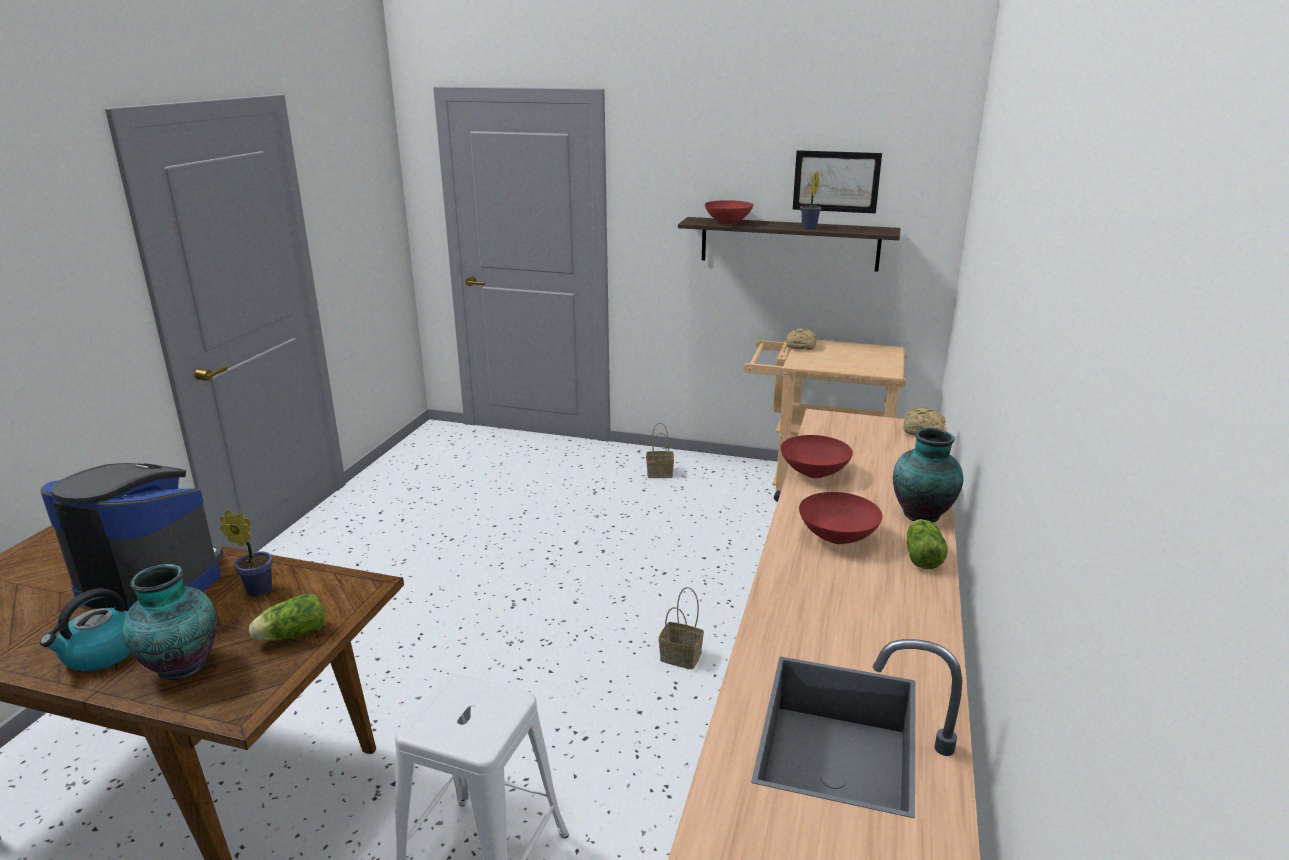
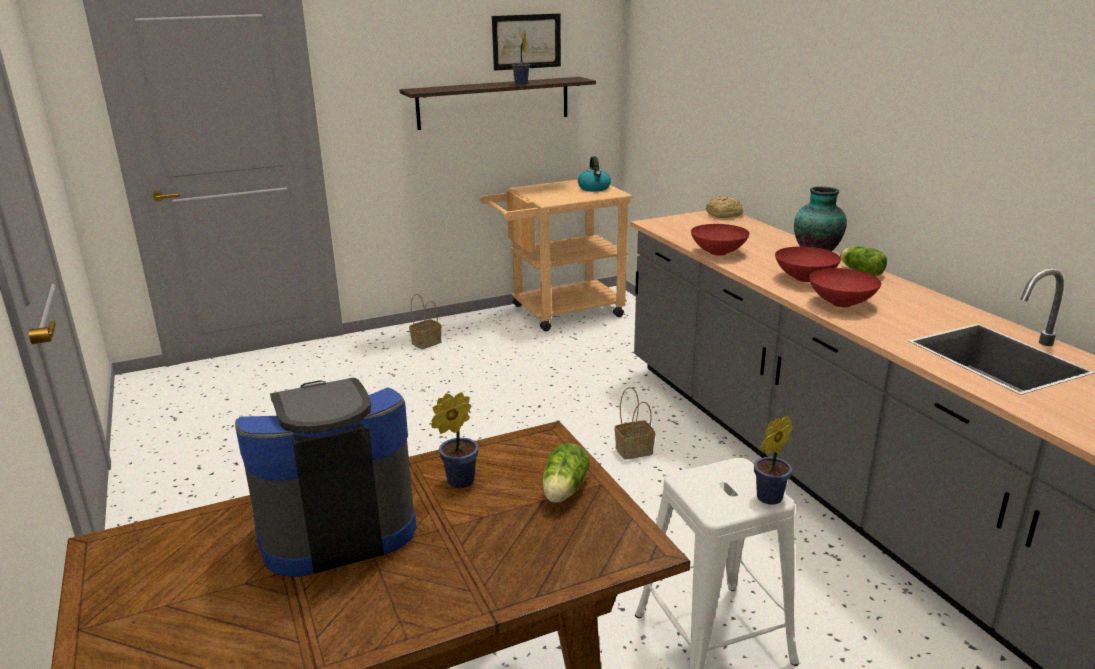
camera: 40 degrees left, 0 degrees up
kettle [40,588,131,671] -> kettle moved to [578,156,611,192]
vase [122,564,217,680] -> none
red bowl [705,200,753,224] -> red bowl moved to [809,268,882,307]
bread [786,328,817,350] -> none
none -> potted plant [754,416,793,505]

